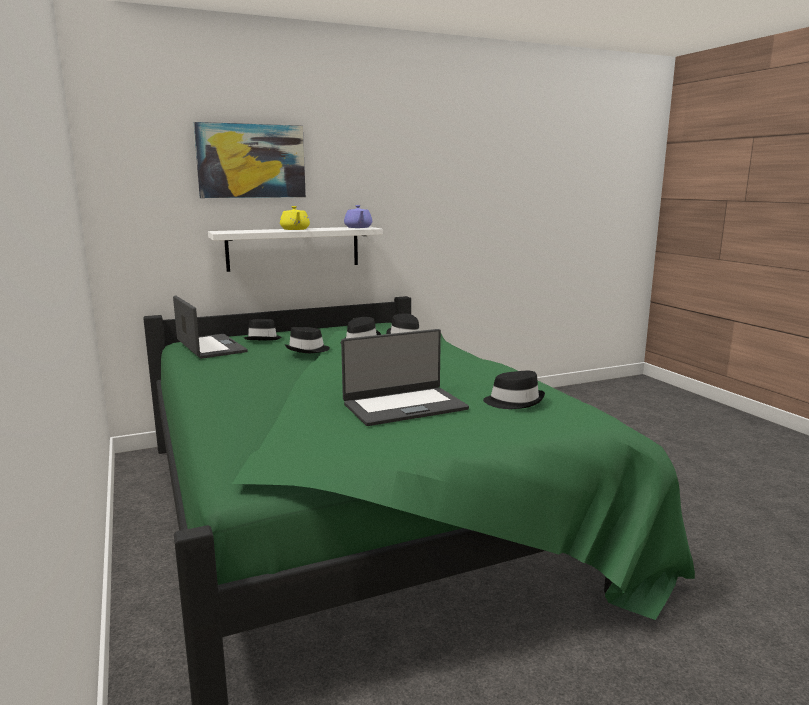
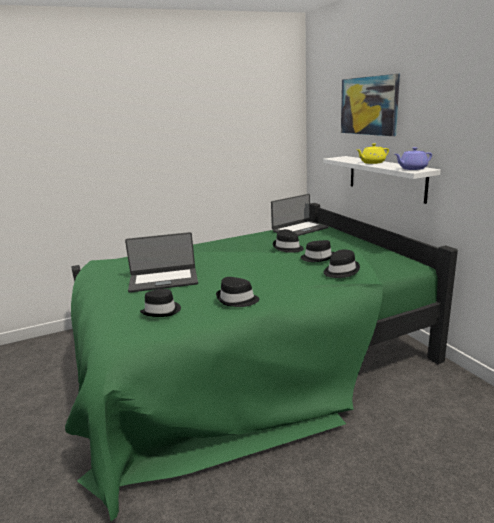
camera: 90 degrees right, 5 degrees up
black hat [244,319,282,341] -> black hat moved to [216,277,260,307]
laptop [341,329,469,426] -> laptop turned 75 degrees counterclockwise [125,232,198,293]

